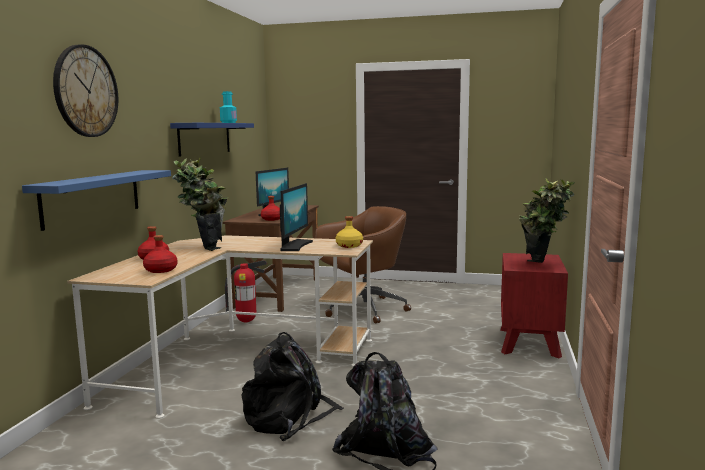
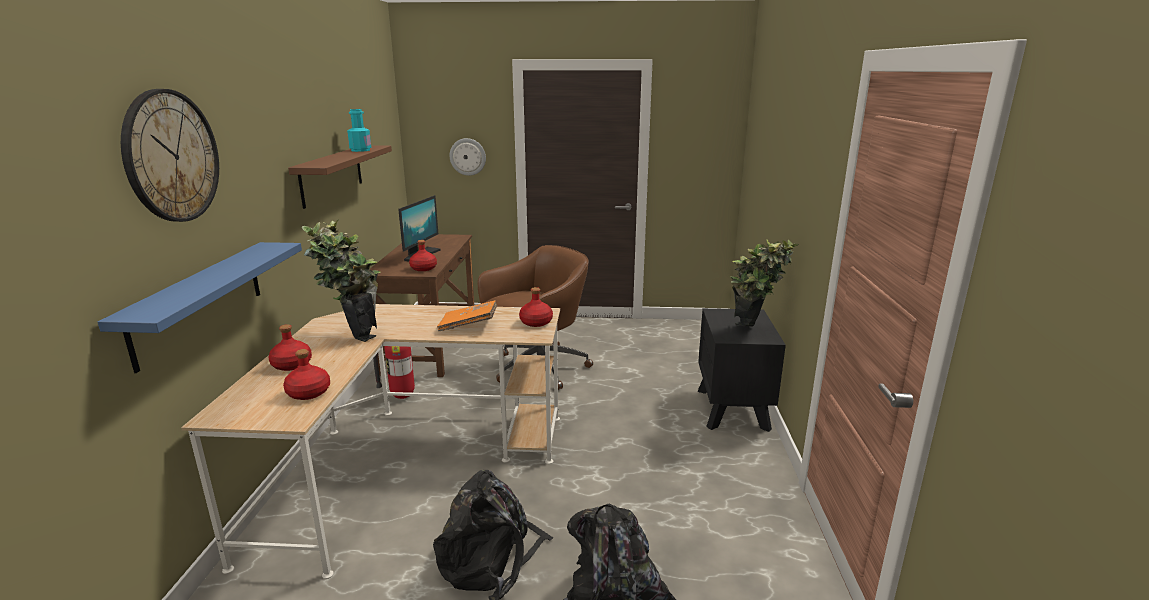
camera: 10 degrees left, 10 degrees up
blue shelf [170,123,254,157] -> brown shelf [288,145,392,209]
monitor [280,183,313,251] -> orange book [437,300,497,331]
yellow bottle [336,216,363,248] -> red bottle [519,287,553,327]
red nightstand [500,253,568,358] -> black nightstand [697,308,786,432]
none -> wall clock [449,138,486,176]

